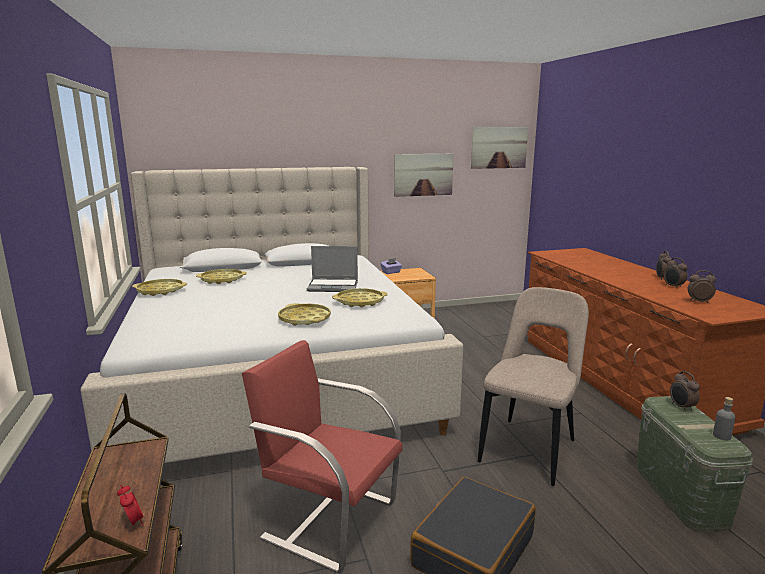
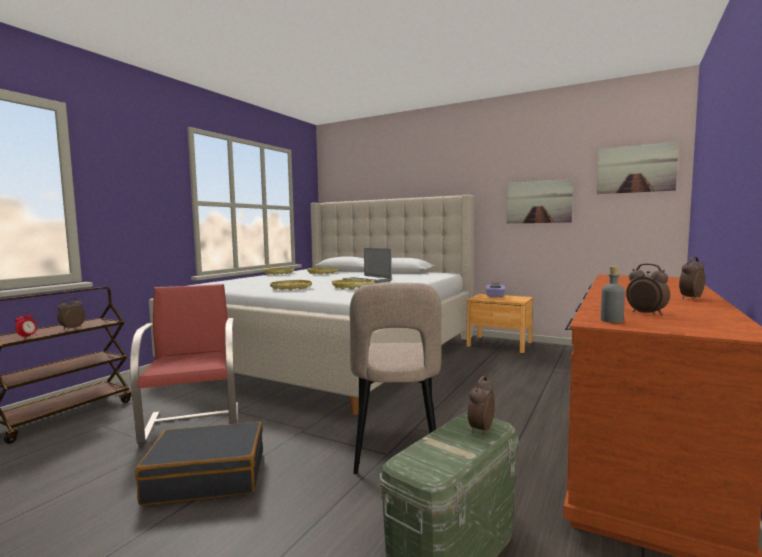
camera: 45 degrees right, 10 degrees down
beige chair [478,287,589,486] -> beige chair turned 105 degrees clockwise [350,283,442,474]
alarm clock [664,257,688,288] -> alarm clock moved to [57,298,86,330]
grey bottle [713,397,735,440] -> grey bottle moved to [601,267,625,323]

